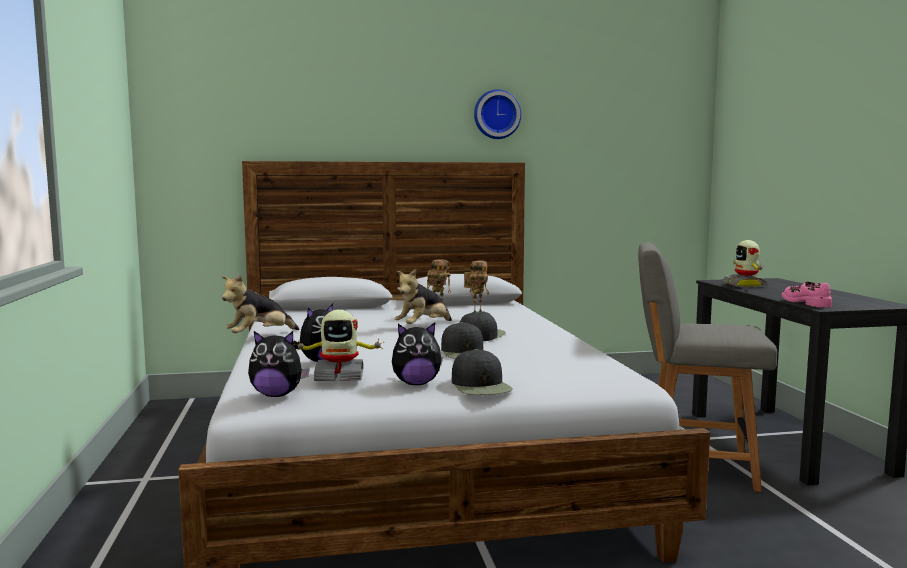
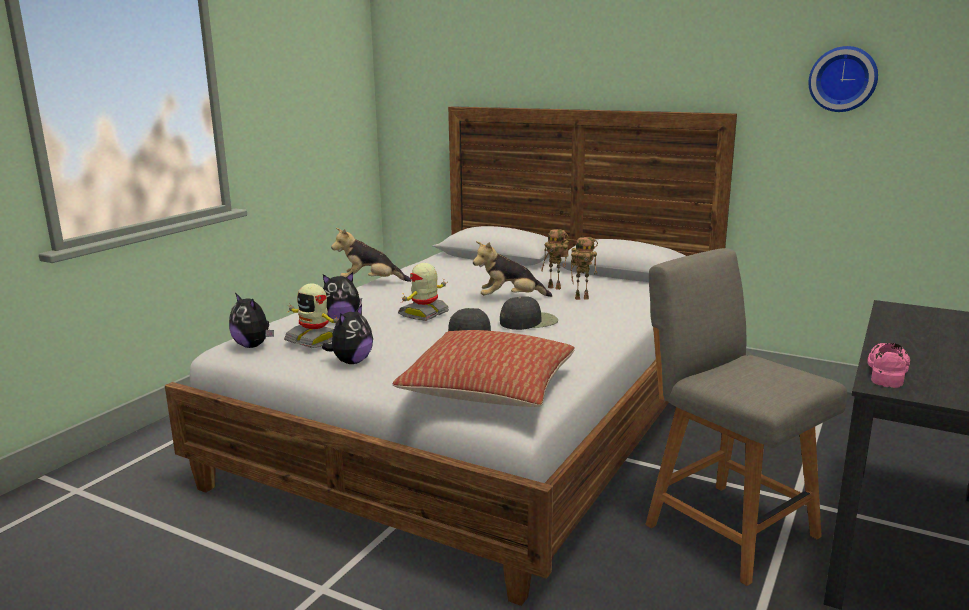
camera: 40 degrees right, 10 degrees up
plush toy [392,322,443,385] -> plush toy turned 90 degrees counterclockwise [322,304,373,364]
black cap [452,349,513,395] -> none
wall clock [474,89,521,139] -> wall clock moved to [809,46,878,112]
toy robot [722,240,767,288] -> toy robot moved to [398,263,449,321]
none -> pillow [393,330,575,407]

